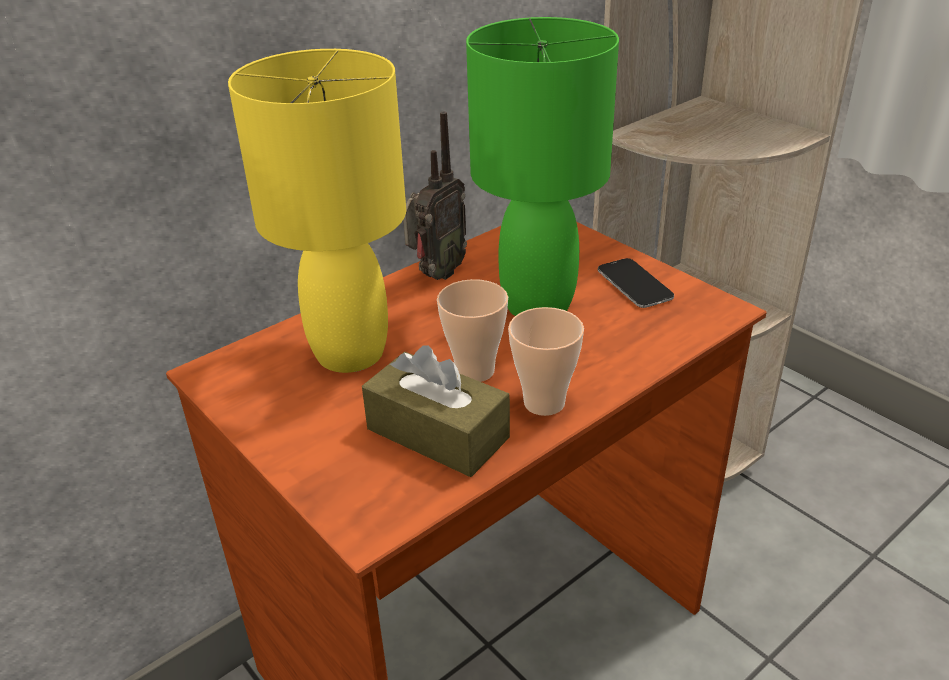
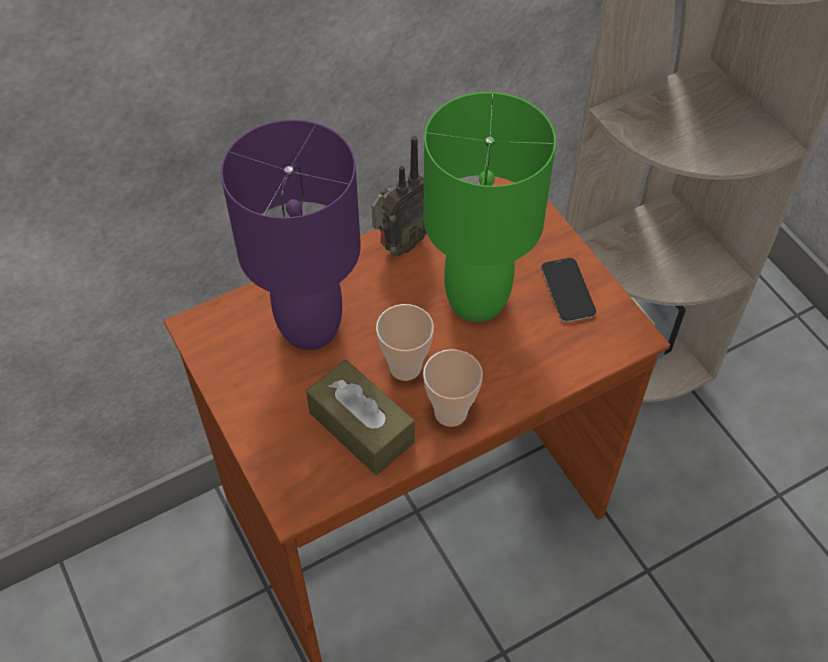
camera: 10 degrees right, 20 degrees up
yellow table lamp [228,49,406,373] -> purple table lamp [221,119,361,350]

